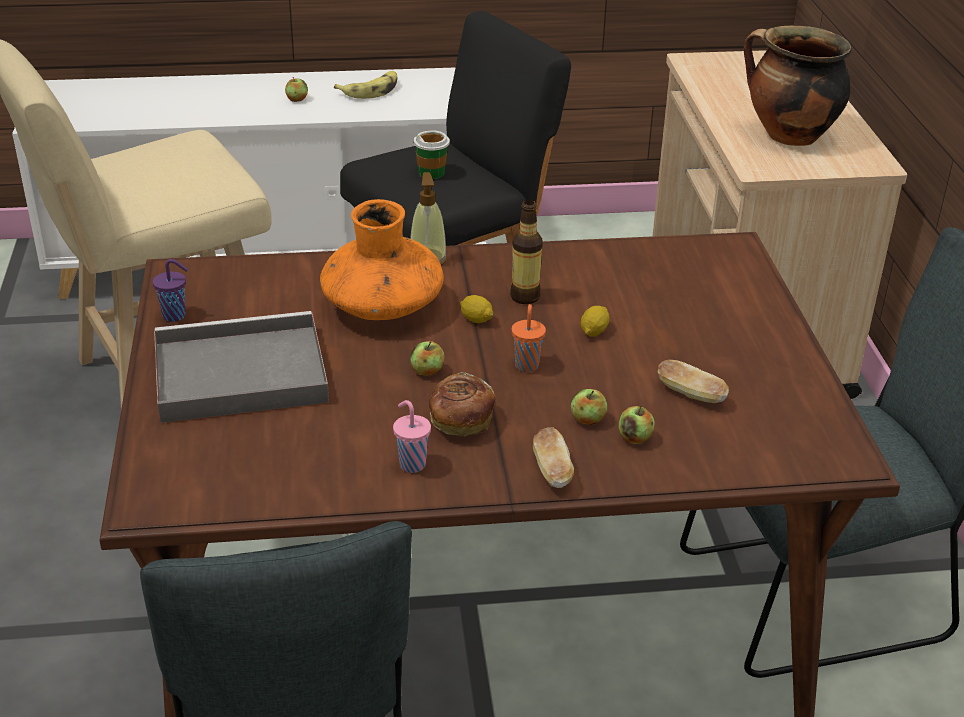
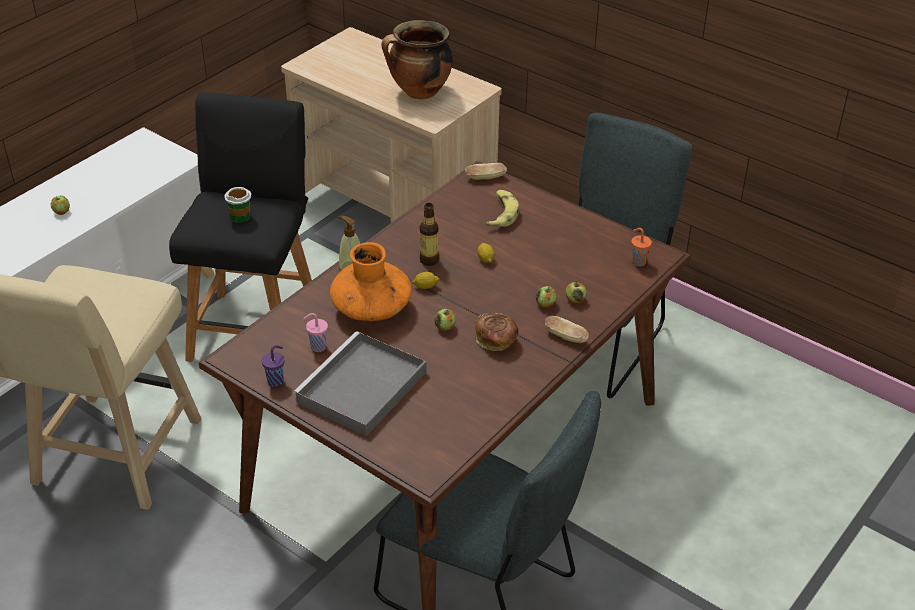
camera: 45 degrees left, 5 degrees up
banana [334,71,397,99] -> banana moved to [485,190,519,227]
pink cup [393,400,431,473] -> pink cup moved to [303,313,328,352]
orange cup [512,304,546,372] -> orange cup moved to [631,228,652,267]
bread [657,360,729,403] -> bread moved to [465,163,507,180]

